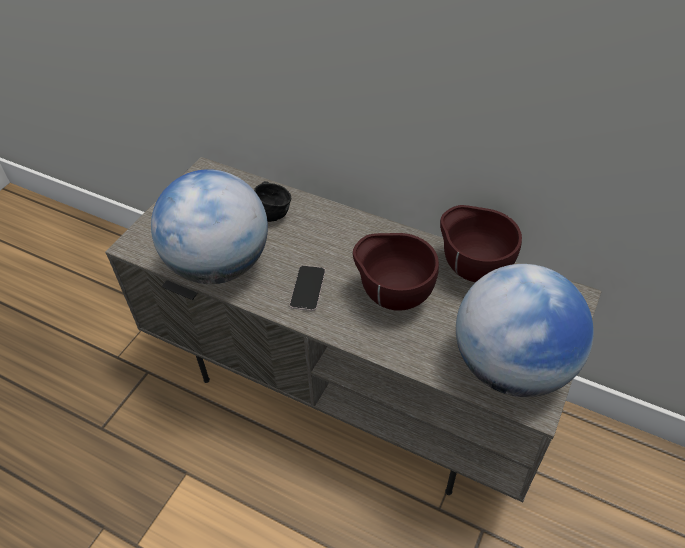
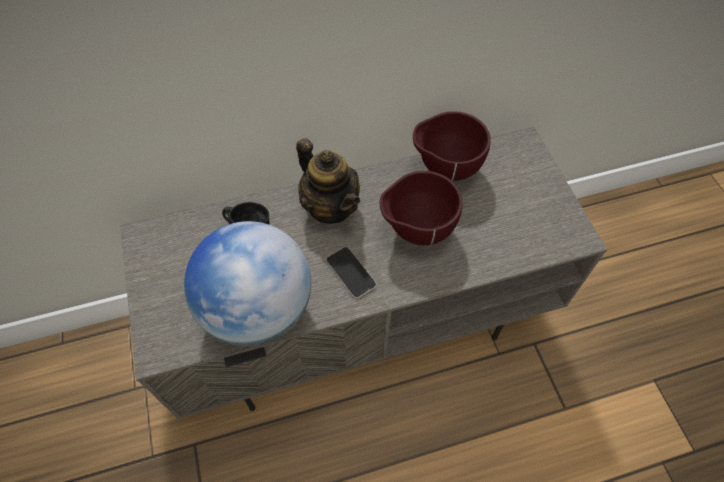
camera: 45 degrees left, 10 degrees up
globe [456,264,594,397] -> none
none -> teapot [296,138,360,224]

